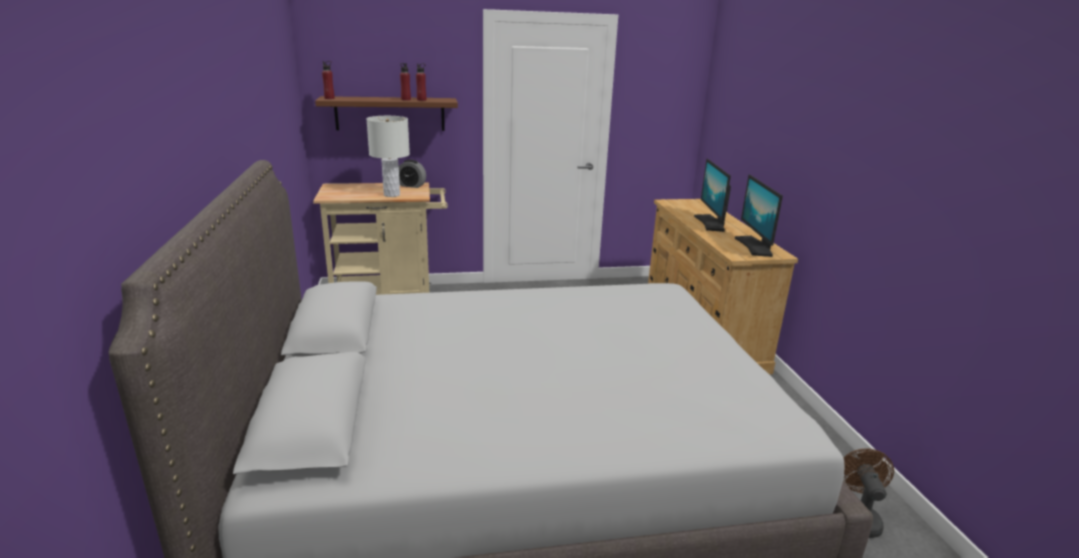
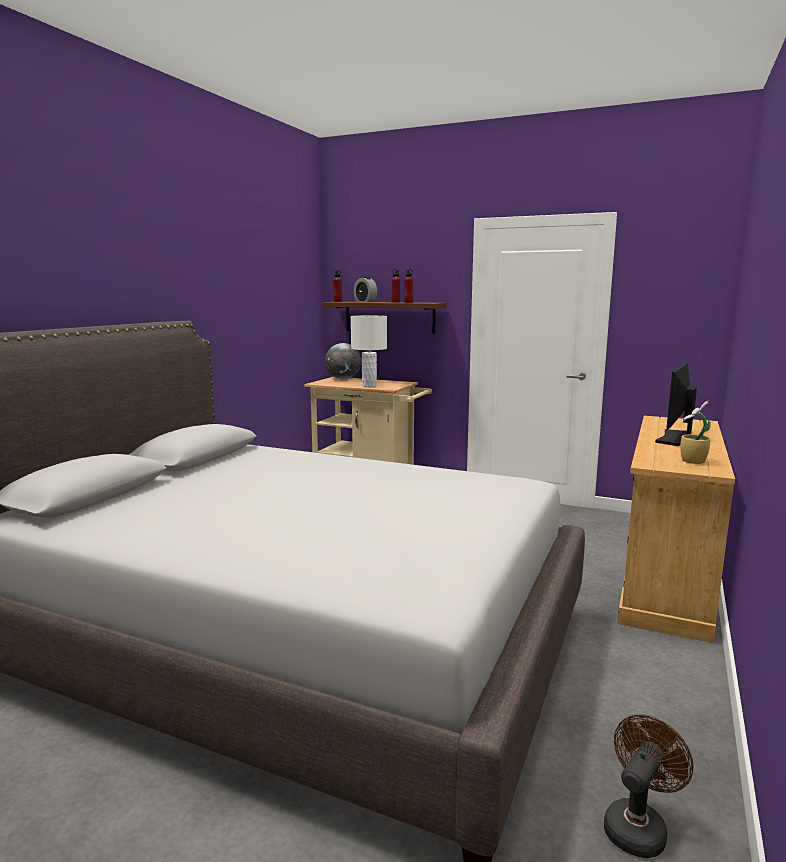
camera: 35 degrees right, 10 degrees down
alarm clock [399,160,426,188] -> alarm clock moved to [354,277,377,302]
monitor [735,174,783,257] -> potted plant [680,400,711,464]
none -> globe [325,343,361,379]

